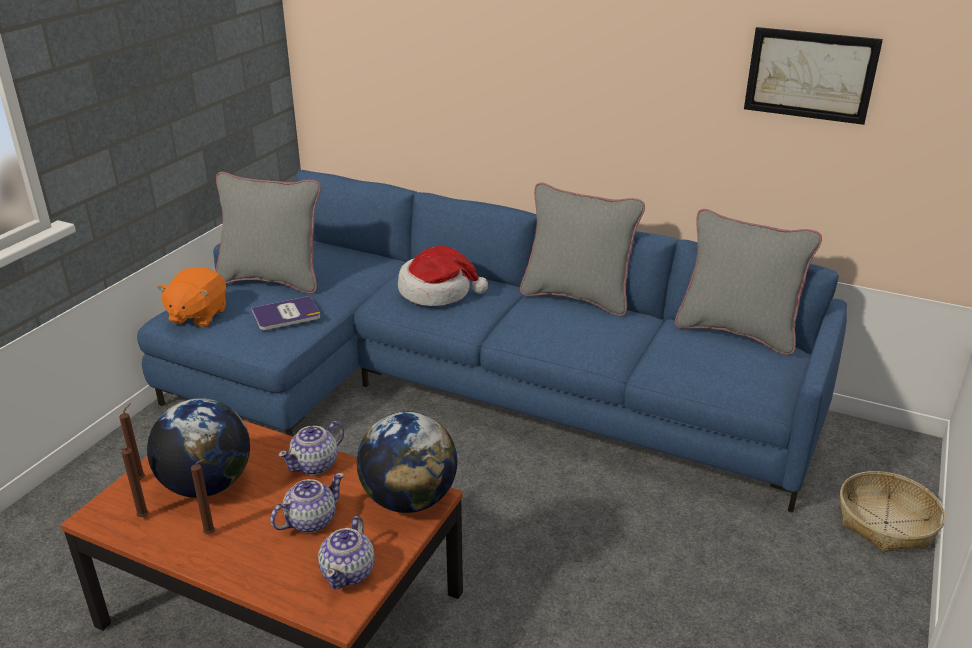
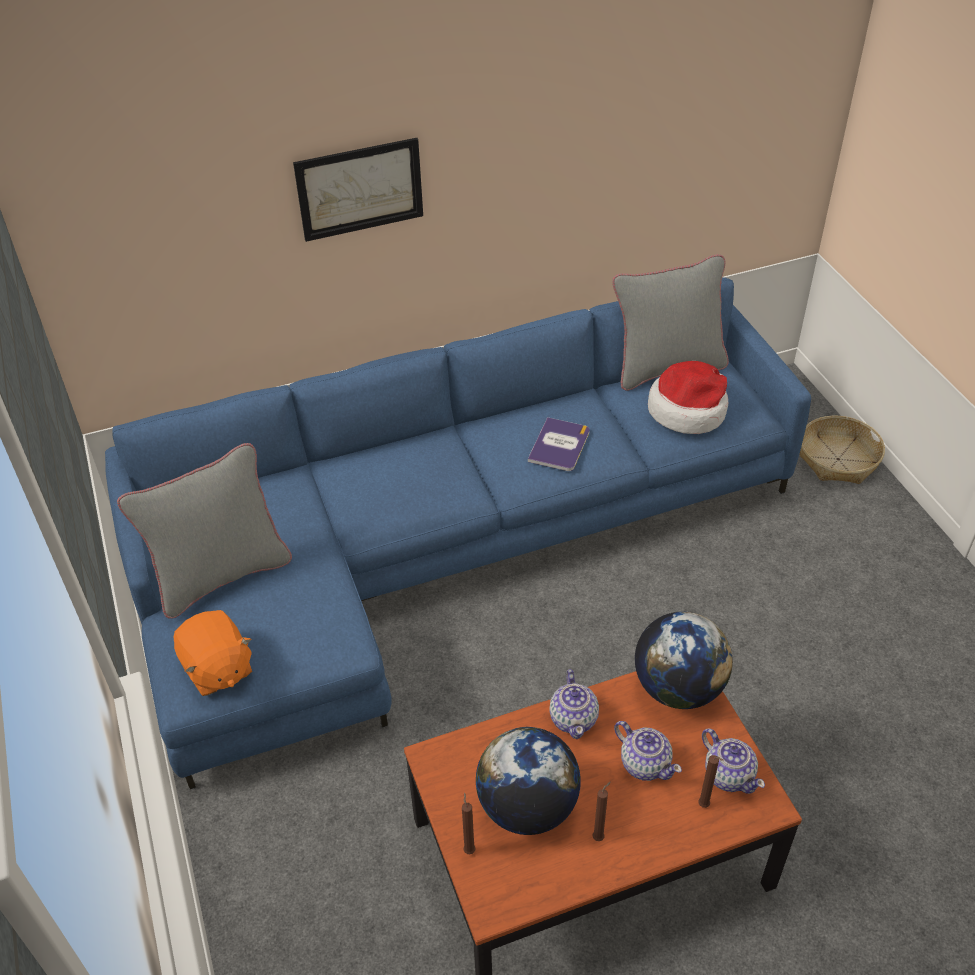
camera: 45 degrees left, 15 degrees up
brown candle [120,448,149,517] -> brown candle moved to [698,755,724,808]
book [251,296,320,330] -> book moved to [528,417,590,471]
teapot [270,473,344,533] -> teapot turned 135 degrees clockwise [614,721,682,781]
hat [398,246,488,306] -> hat moved to [648,361,728,434]
grey pillow [520,183,645,316] -> none
picture [744,27,883,125] -> picture moved to [293,138,423,242]

